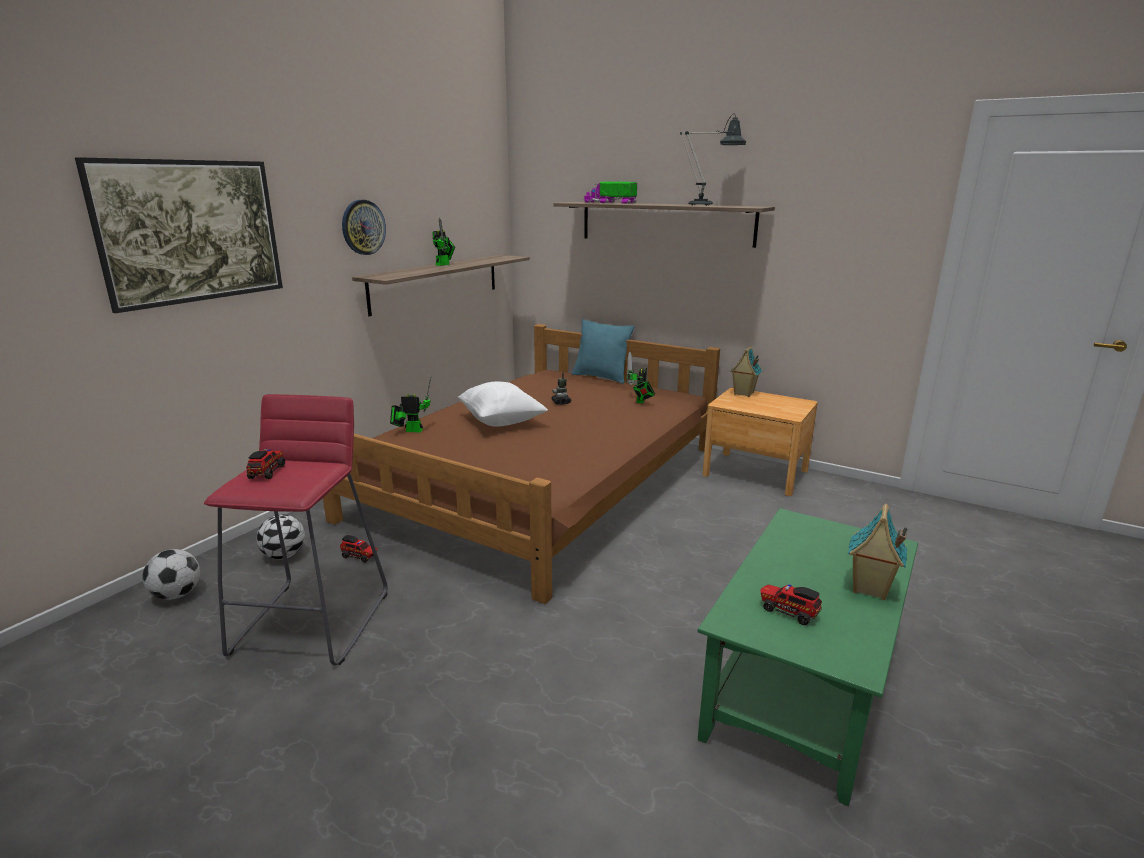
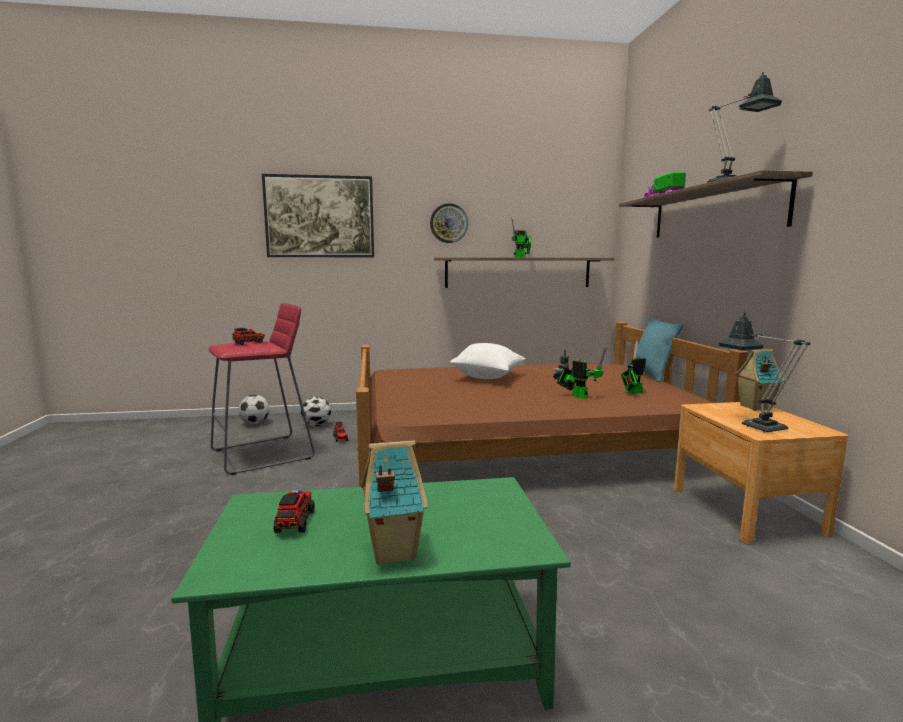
camera: 50 degrees right, 10 degrees down
toy robot [390,376,431,432] -> toy robot moved to [557,347,607,399]
none -> table lamp [719,313,810,432]

